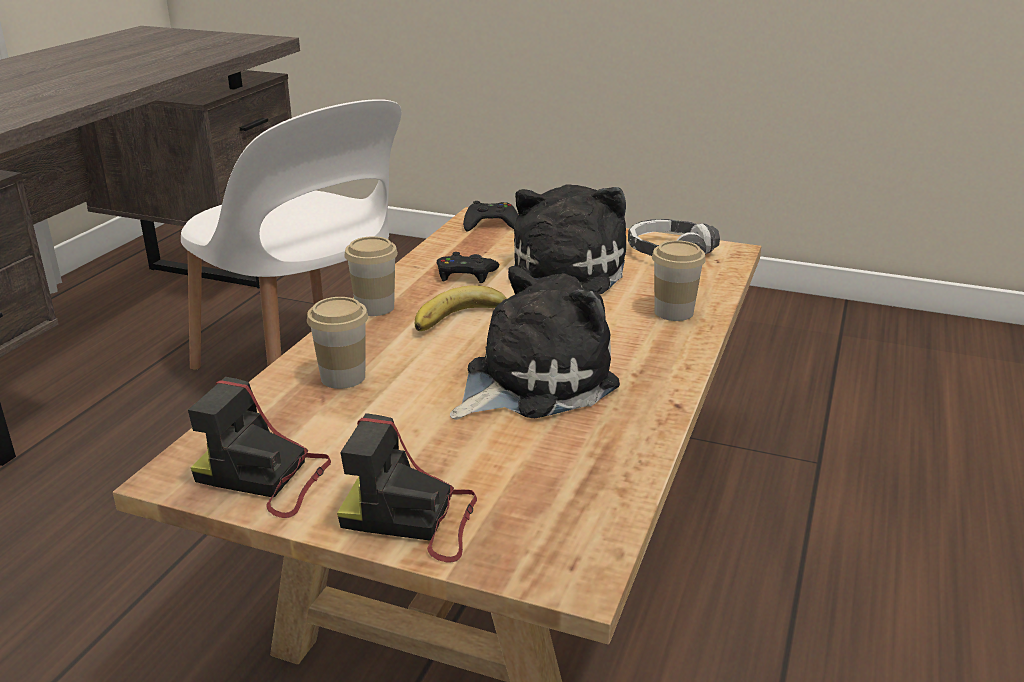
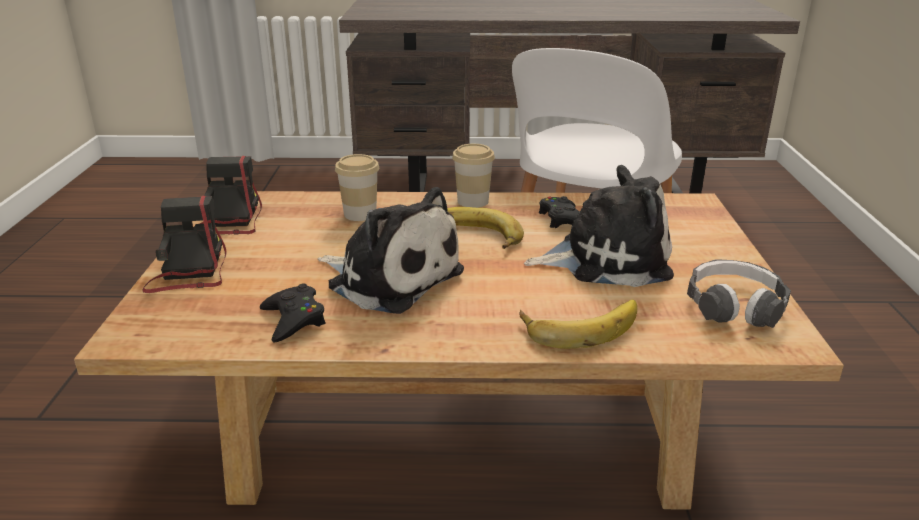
camera: 70 degrees right, 0 degrees up
black game controller [463,201,519,232] -> black game controller moved to [260,283,326,343]
cup [652,240,706,321] -> banana [519,300,637,349]

